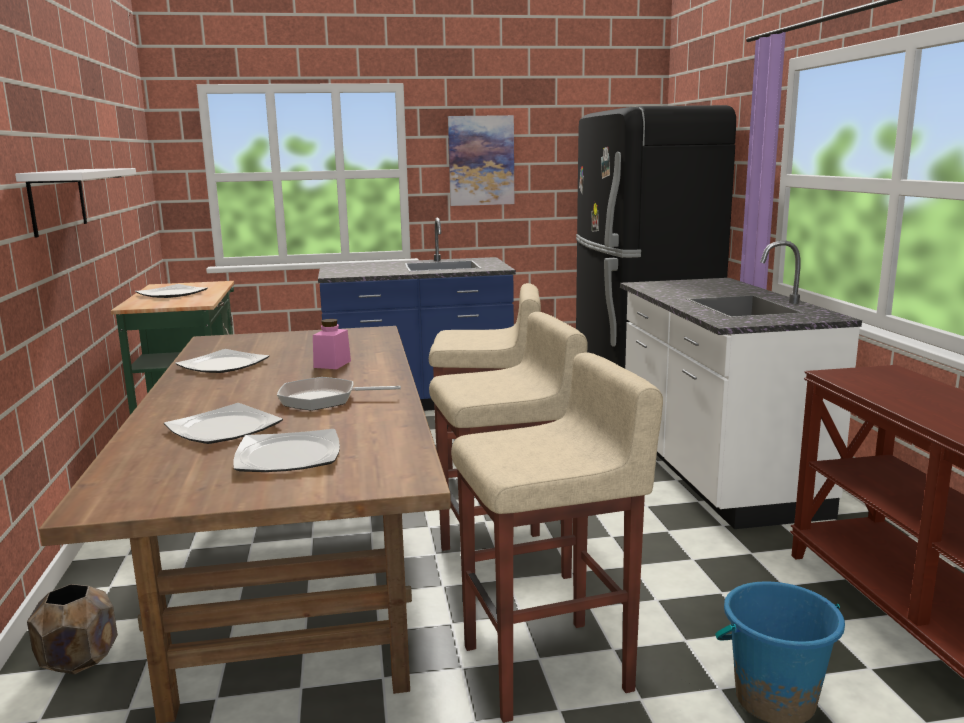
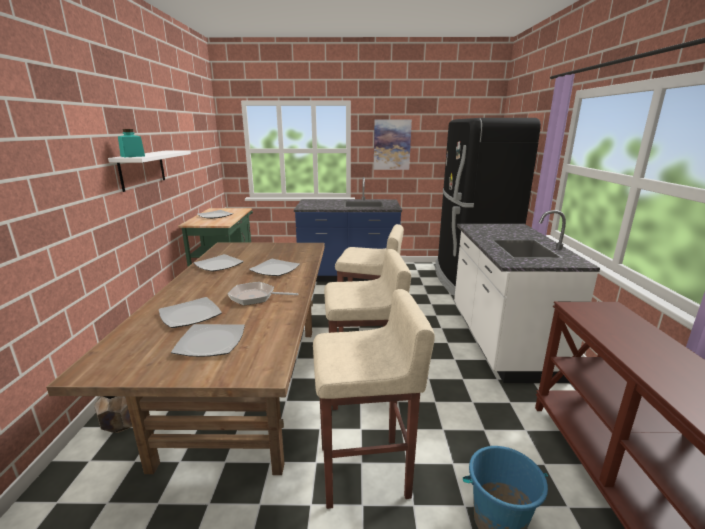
camera: 10 degrees right, 5 degrees up
pink jar [313,319,351,369] -> plate [249,259,300,276]
none -> turquoise jar [118,129,145,157]

